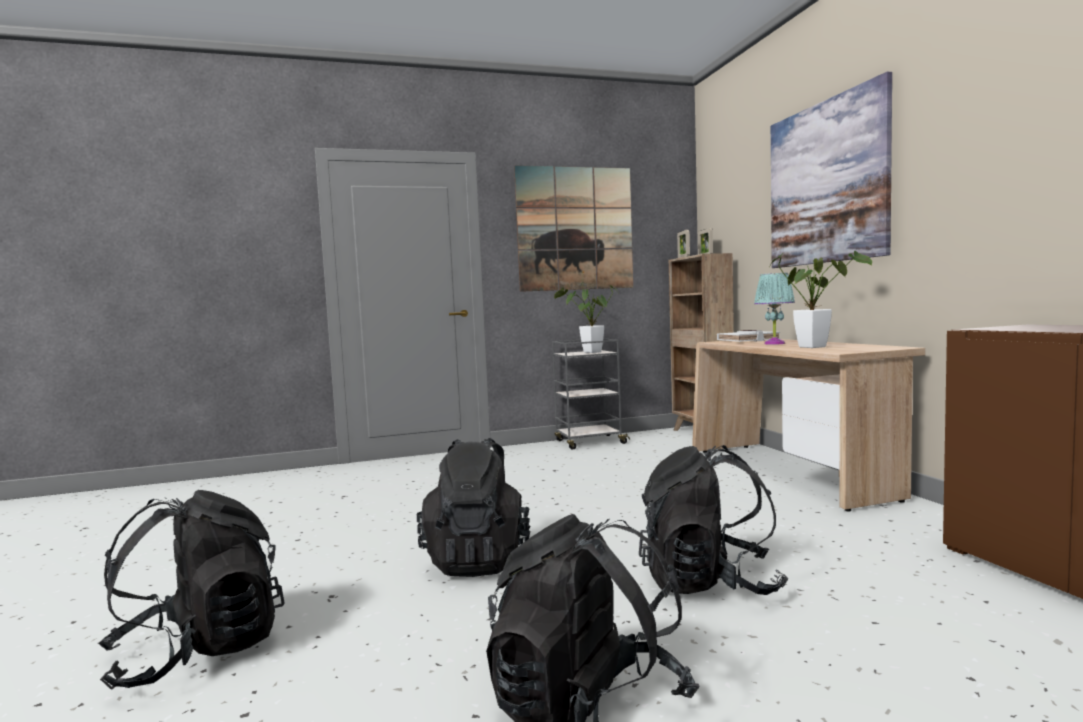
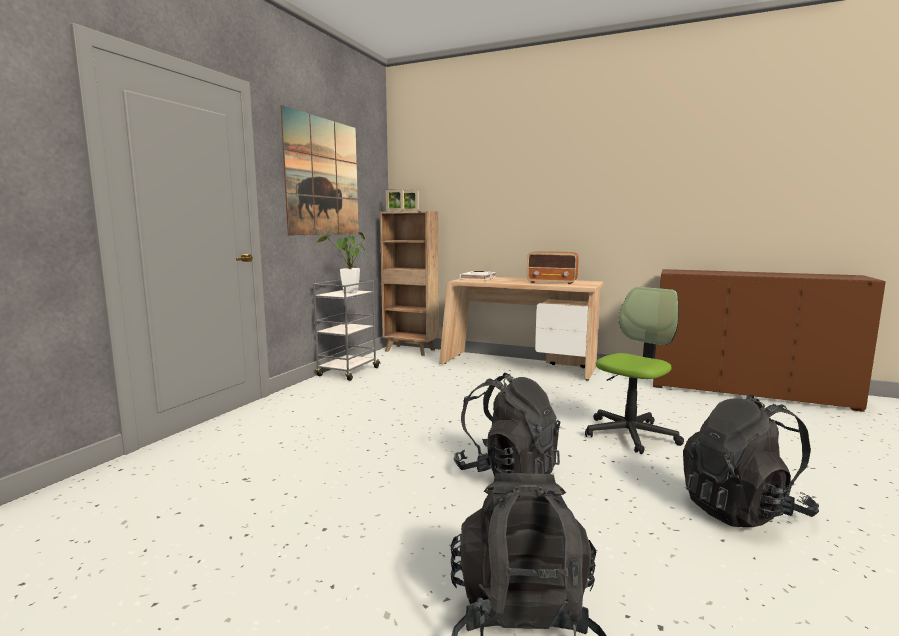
camera: 50 degrees left, 5 degrees up
black backpack [639,445,788,595] -> office chair [585,287,684,454]
turquoise table lamp [754,273,795,345] -> none
potted plant [770,251,872,348] -> radio [527,251,579,284]
picture [771,72,892,268] -> none

